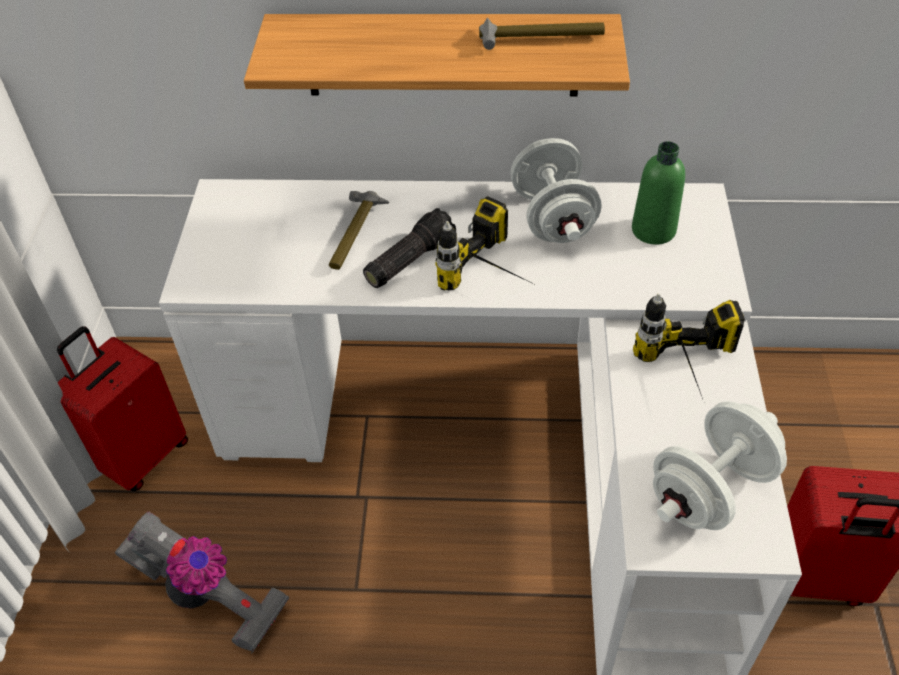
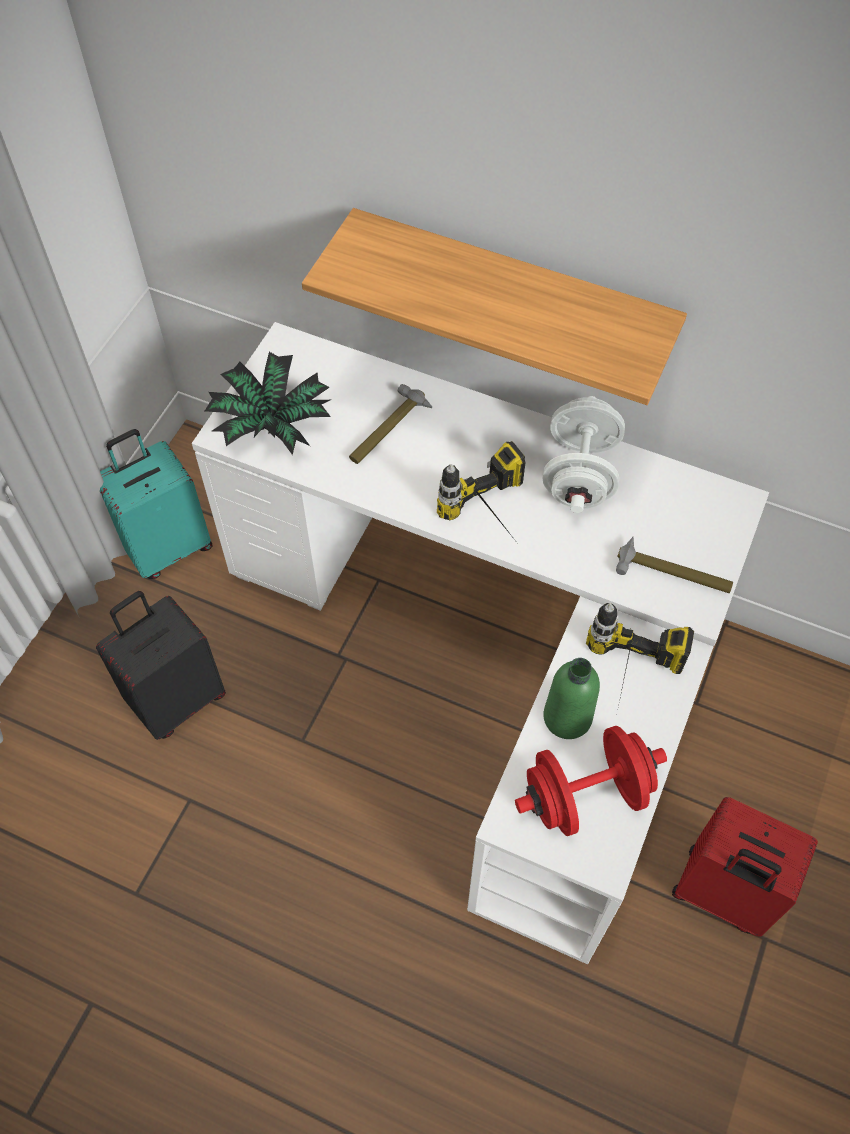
camera: 20 degrees right, 10 degrees up
red suitcase [57,326,188,491] -> turquoise suitcase [100,429,212,579]
vacuum cleaner [115,511,290,654] -> black suitcase [96,591,226,740]
flashlight [363,208,456,288] -> none
hammer [479,18,605,50] -> hammer moved to [616,537,733,593]
green bottle [632,141,685,245] -> green bottle moved to [543,658,600,739]
white dumbbell [653,401,787,530] -> red dumbbell [515,726,667,836]
none -> potted plant [205,352,331,455]

